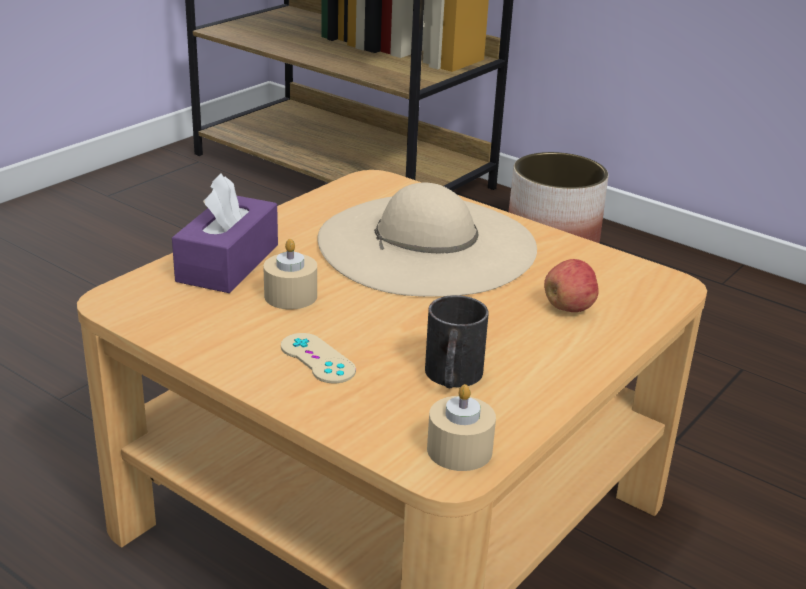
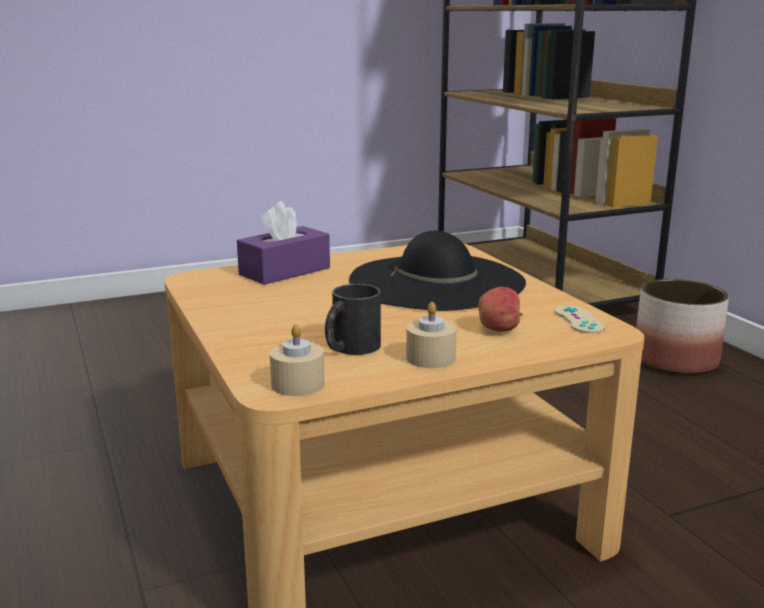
camera: 30 degrees right, 10 degrees down
beige candle [263,239,317,309] -> beige candle moved to [406,302,457,368]
beige game controller [281,333,356,383] -> beige game controller moved to [555,305,605,334]
beige hat [317,183,537,297] -> black hat [349,231,526,311]

